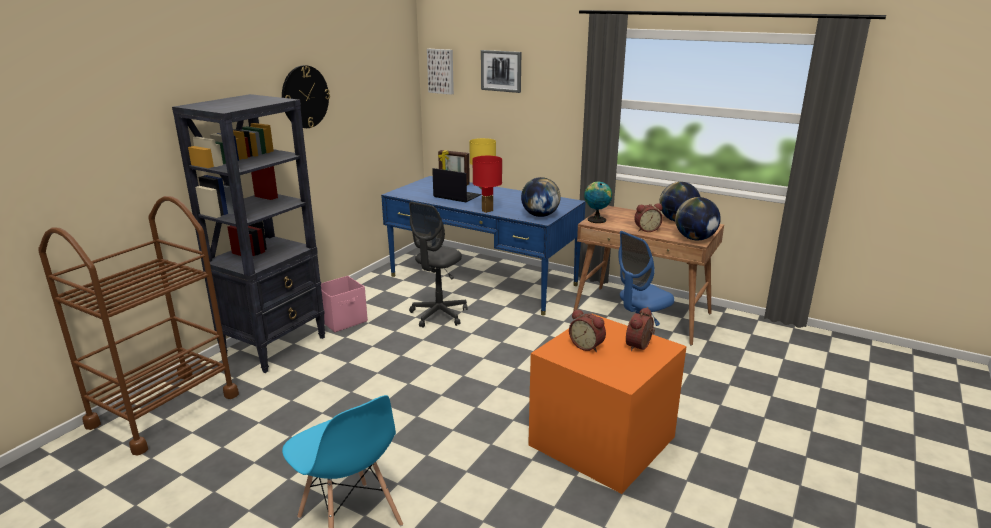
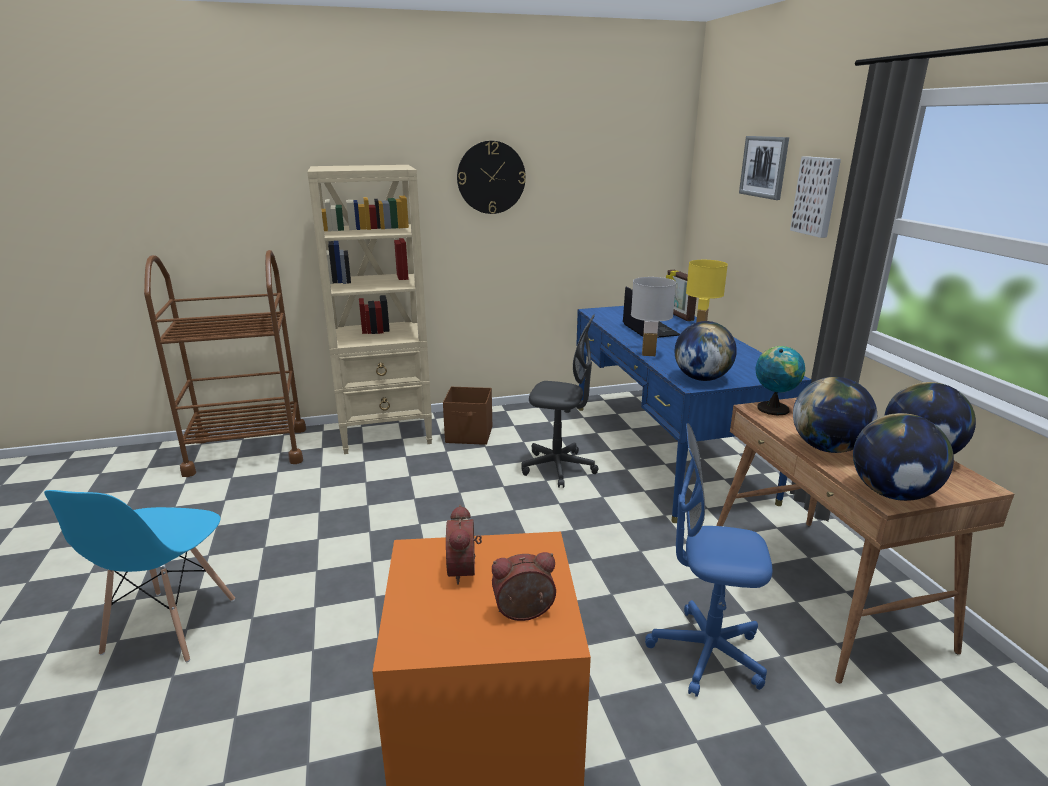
camera: 45 degrees right, 0 degrees up
black bookcase [172,94,326,373] -> beige bookcase [307,165,432,454]
pink storage box [321,276,368,332] -> brown storage box [443,387,492,445]
grey office chair [409,202,468,328] -> grey office chair turned 150 degrees counterclockwise [521,314,599,488]
picture [427,49,454,95] -> picture moved to [790,156,841,238]
red table lamp [472,156,502,213] -> white table lamp [631,277,676,356]
alarm clock [634,204,663,232] -> globe [793,377,877,453]

